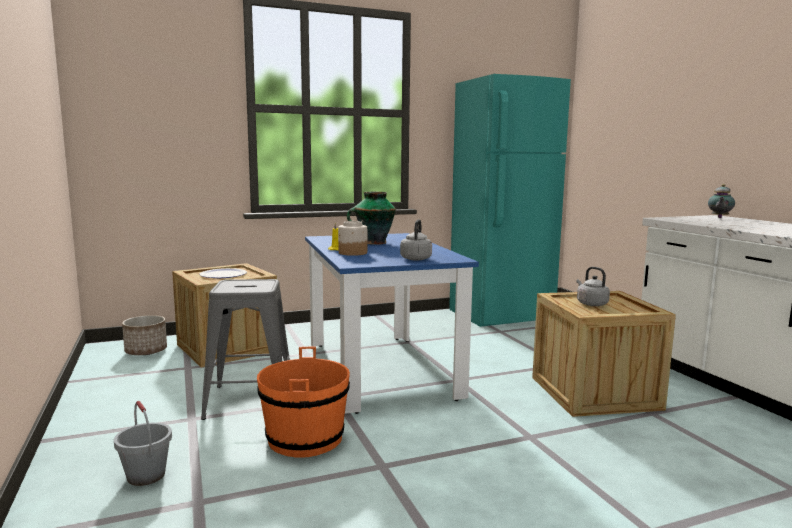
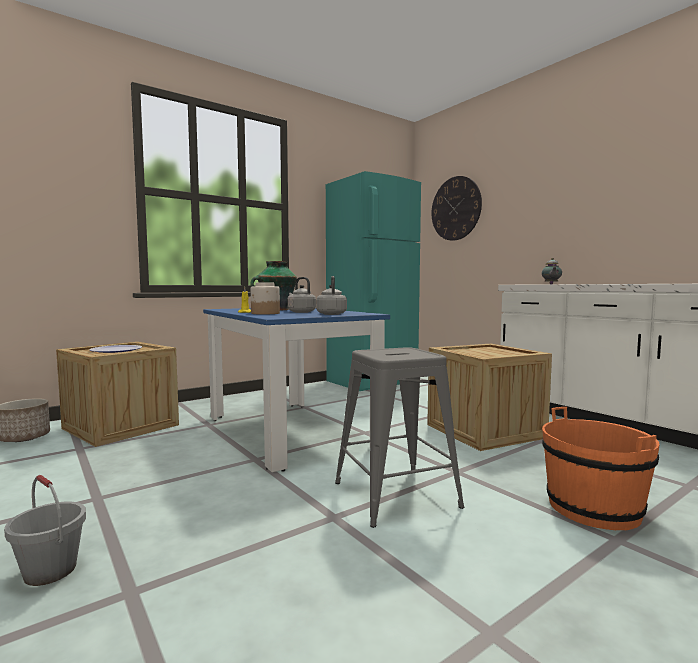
camera: 15 degrees left, 5 degrees down
grey stool [201,279,290,420] -> grey stool moved to [335,347,464,528]
orange bucket [257,347,350,458] -> orange bucket moved to [542,407,659,530]
grey kettle [576,267,610,306] -> grey kettle moved to [287,277,316,313]
none -> wall clock [431,176,482,241]

